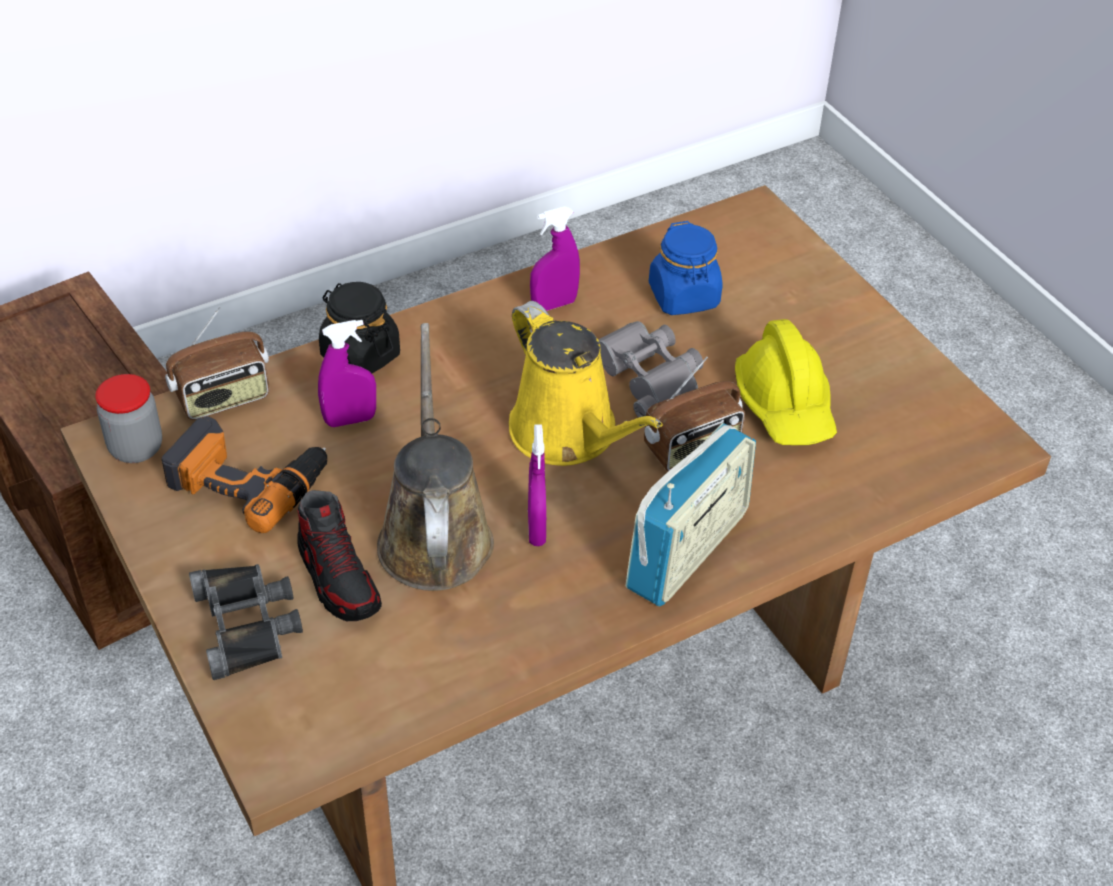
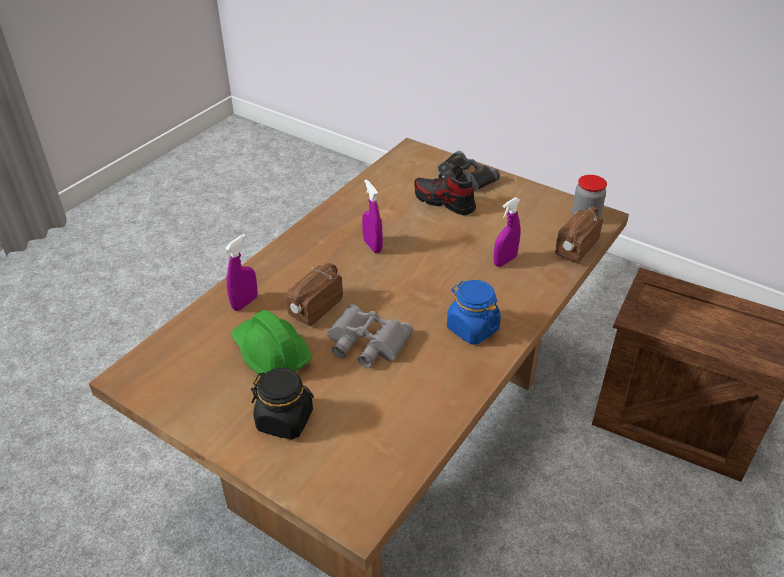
camera: 155 degrees right, 5 degrees down
power drill [161,416,327,533] -> none
black jar [319,282,400,373] -> black jar moved to [251,368,314,440]
brown watering can [377,323,494,591] -> none
yellow watering can [509,301,663,466] -> none
purple spray bottle [530,207,580,311] -> purple spray bottle moved to [225,234,258,311]
radio [625,423,756,606] -> none
blue jar [649,221,722,315] -> blue jar moved to [447,280,501,344]
yellow hard hat [735,319,837,445] -> green hard hat [231,310,312,376]

